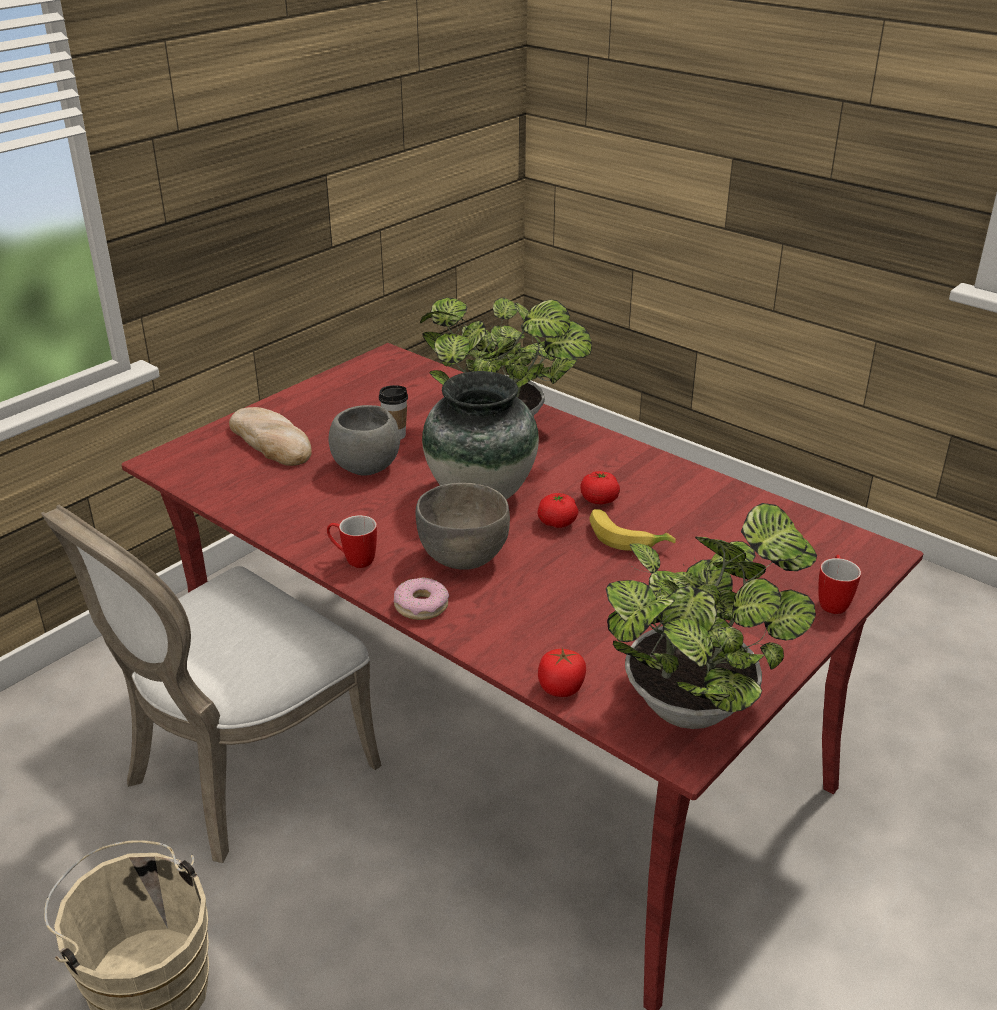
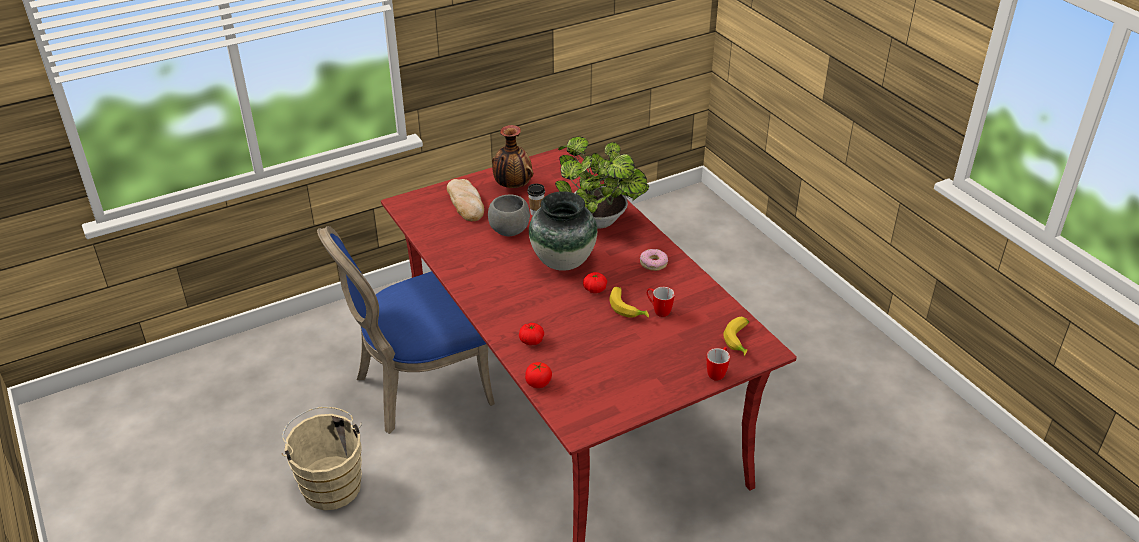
camera: 20 degrees right, 5 degrees up
white chair [41,505,382,863] -> blue chair [317,226,495,434]
mug [327,515,377,568] -> mug moved to [647,287,675,317]
donut [394,577,449,620] -> donut moved to [640,249,668,271]
grey bowl [415,483,510,570] -> none
tomato [580,471,620,504] -> tomato moved to [519,323,544,345]
potted plant [606,503,817,729] -> none
none -> vase [492,125,533,188]
none -> banana [723,317,749,356]

